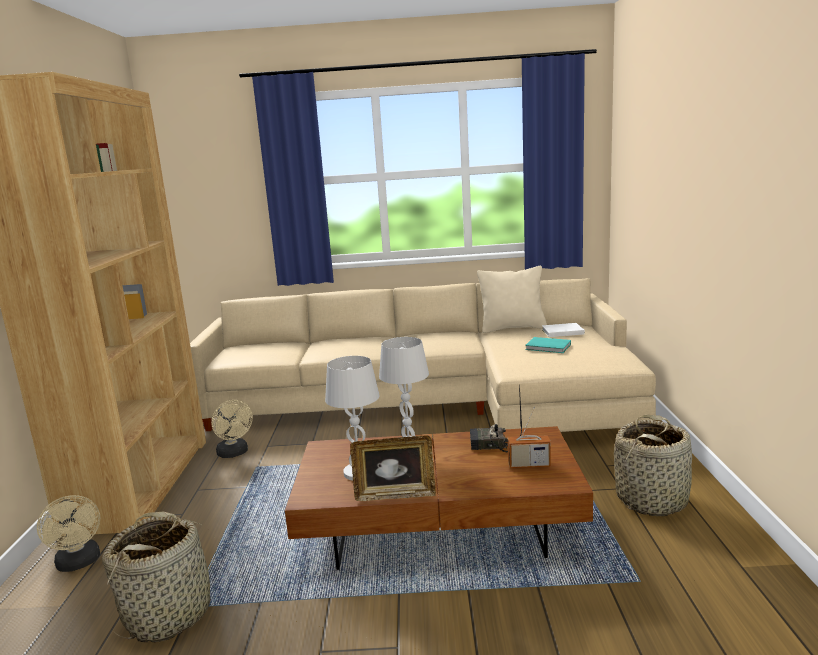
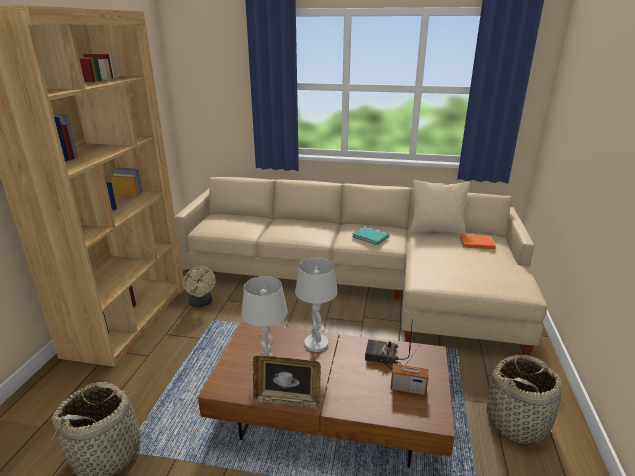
camera: 10 degrees right, 10 degrees up
beige fan [37,495,100,572] -> none
turquoise book [525,337,571,353] -> turquoise book moved to [352,227,389,245]
white book [542,323,585,337] -> orange book [460,234,496,249]

